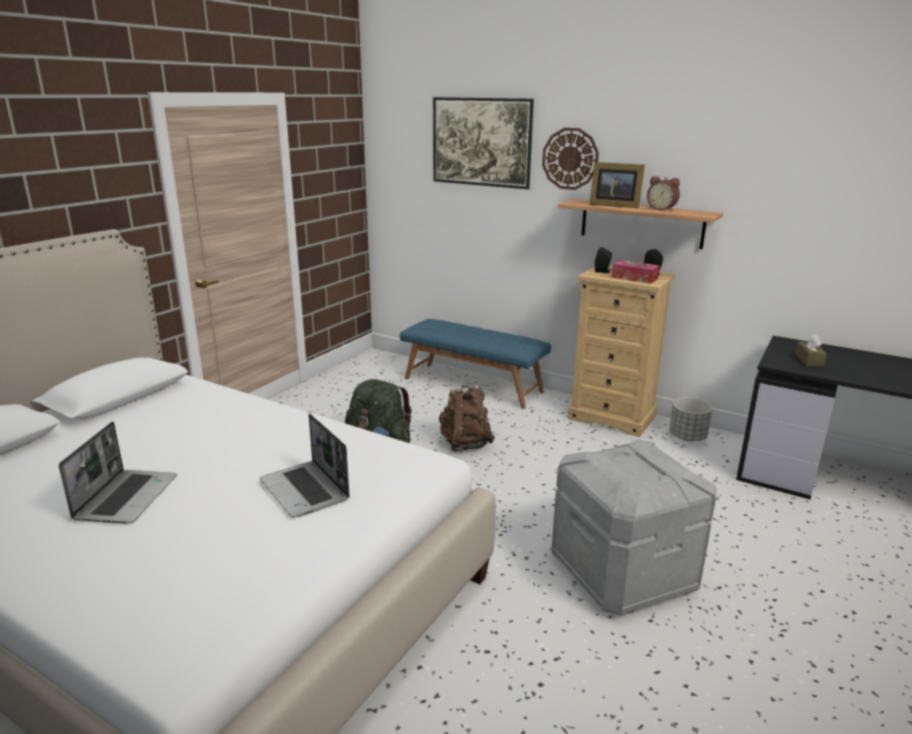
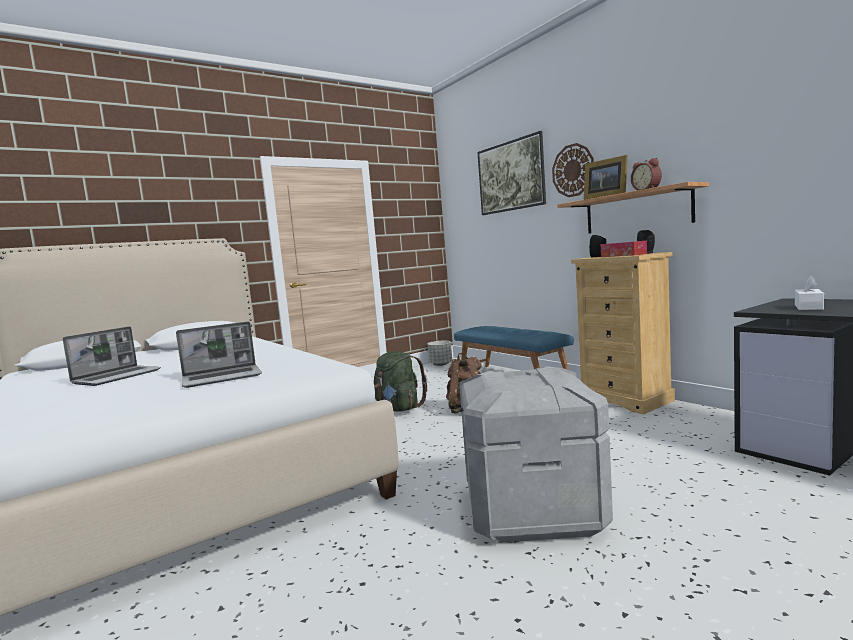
camera: 25 degrees right, 15 degrees down
laptop [260,413,350,518] -> laptop turned 105 degrees counterclockwise [176,322,262,388]
grey planter [669,398,713,441] -> grey planter moved to [427,341,452,366]
brown tissue box [795,335,827,367] -> white tissue box [795,276,824,310]

